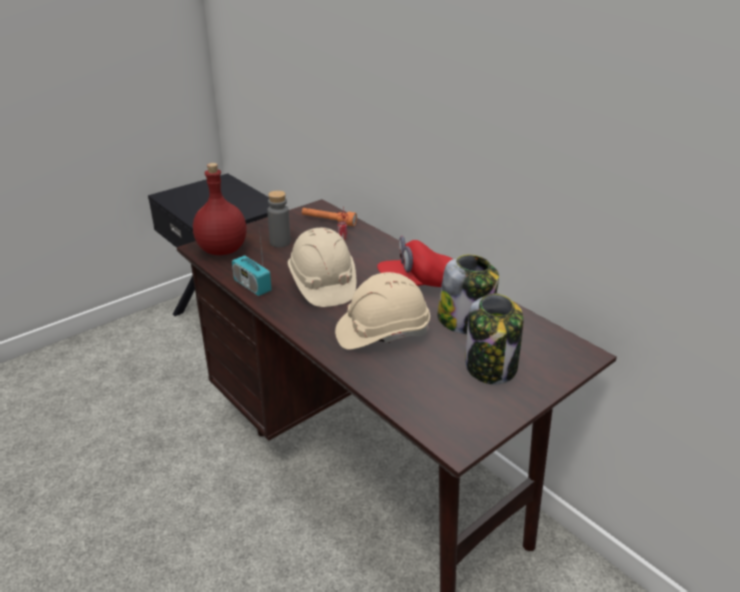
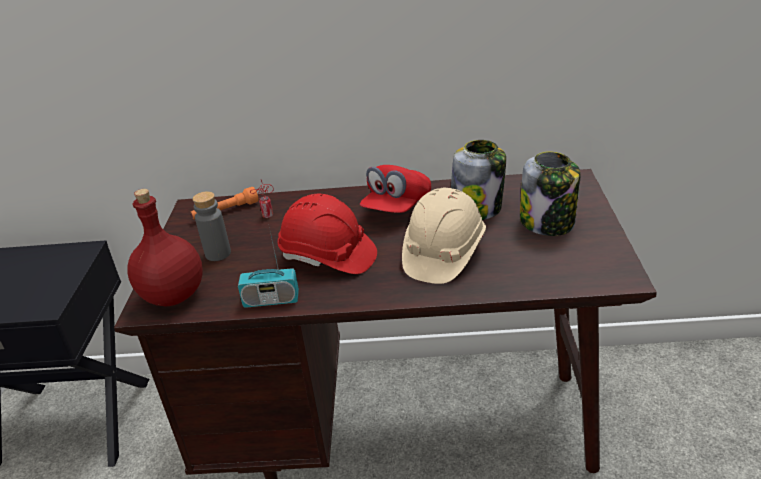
camera: 45 degrees left, 0 degrees up
beige hard hat [288,227,356,307] -> red hard hat [277,194,377,274]

